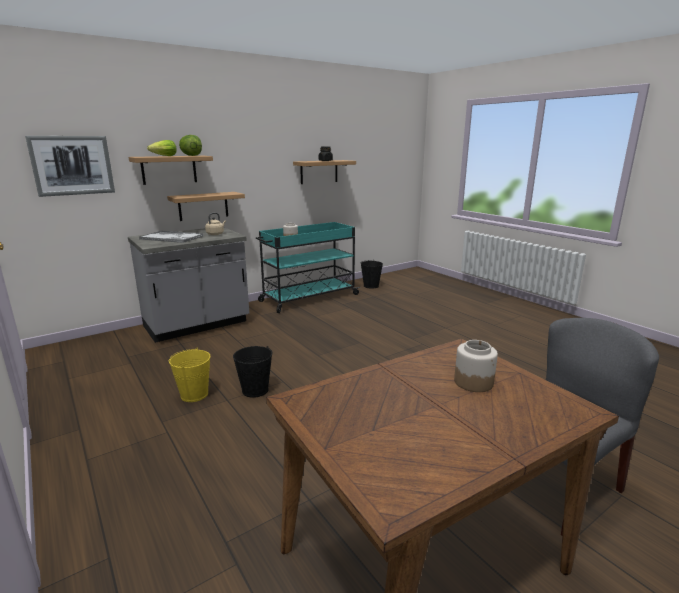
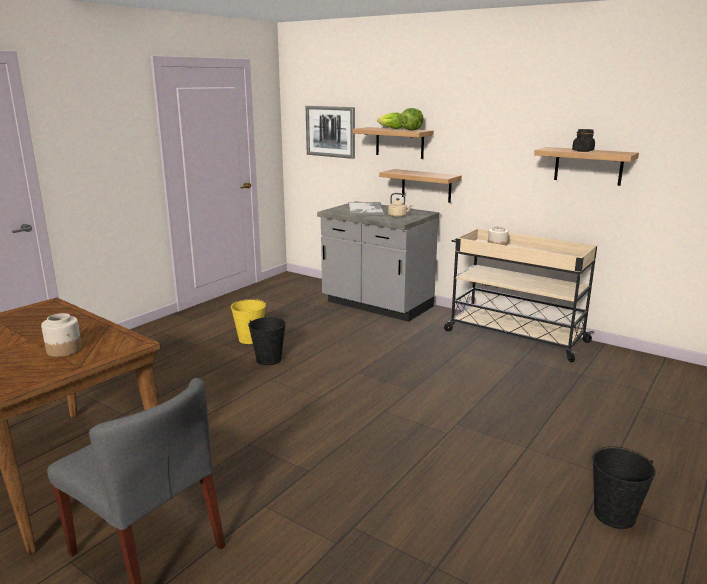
camera: 70 degrees right, 0 degrees up
turquoise cart [256,222,360,313] -> beige cart [444,228,597,362]
black bucket [361,260,383,289] -> black bucket moved to [593,446,656,529]

